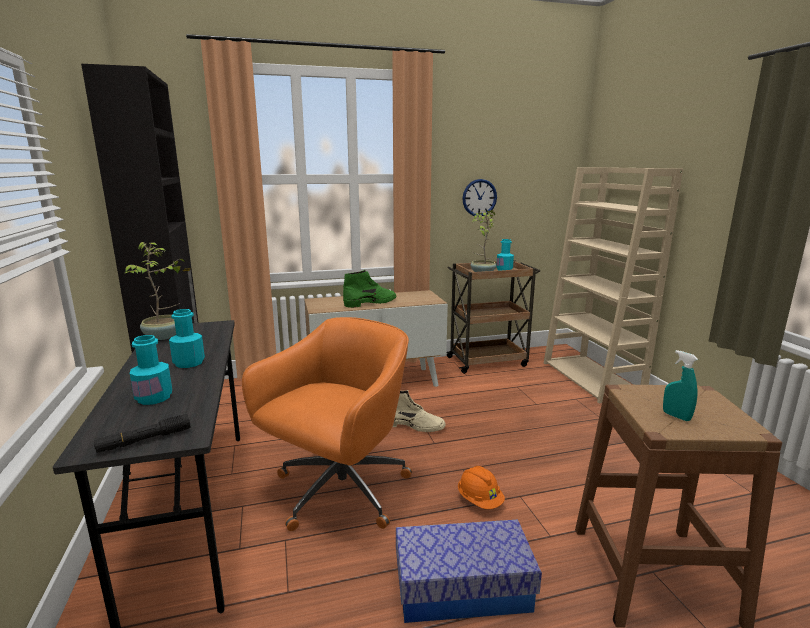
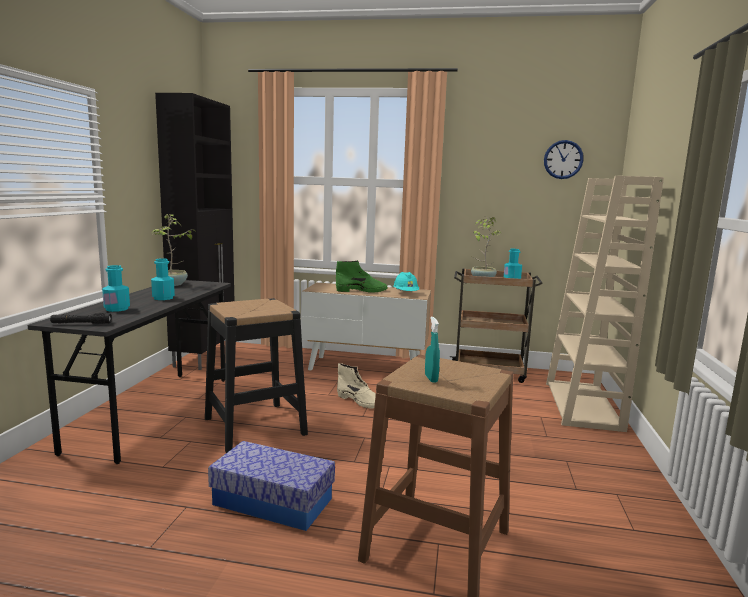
camera: 25 degrees right, 5 degrees down
orange office chair [242,317,412,531] -> black stool [205,298,308,453]
orange hard hat [458,466,505,509] -> none
wall clock [462,179,497,217] -> wall clock moved to [544,140,584,179]
none -> turquoise hard hat [393,272,419,291]

